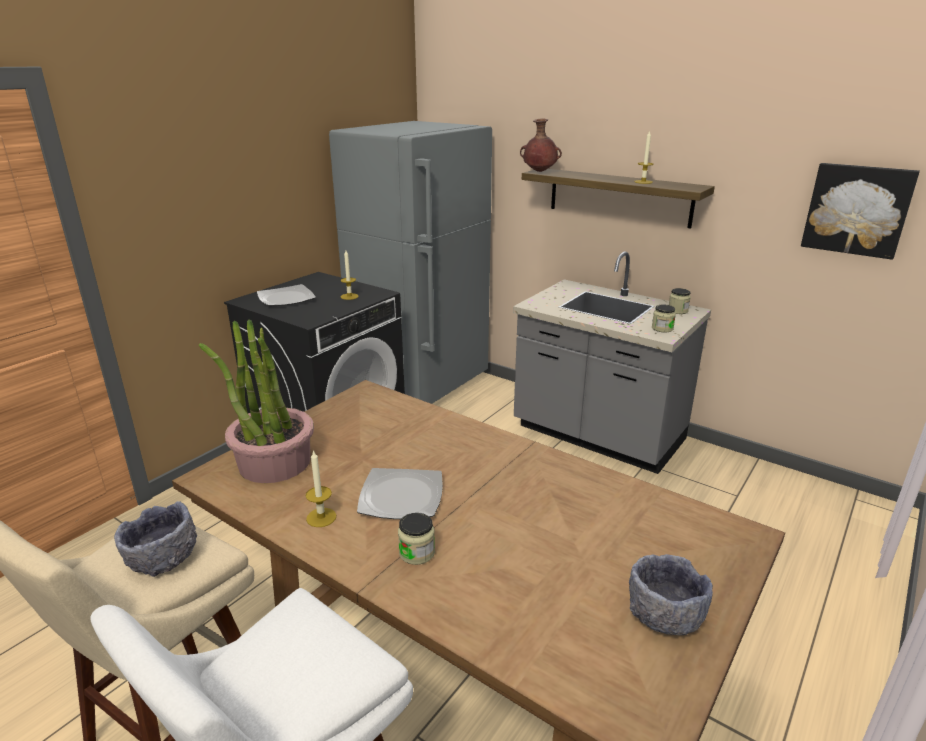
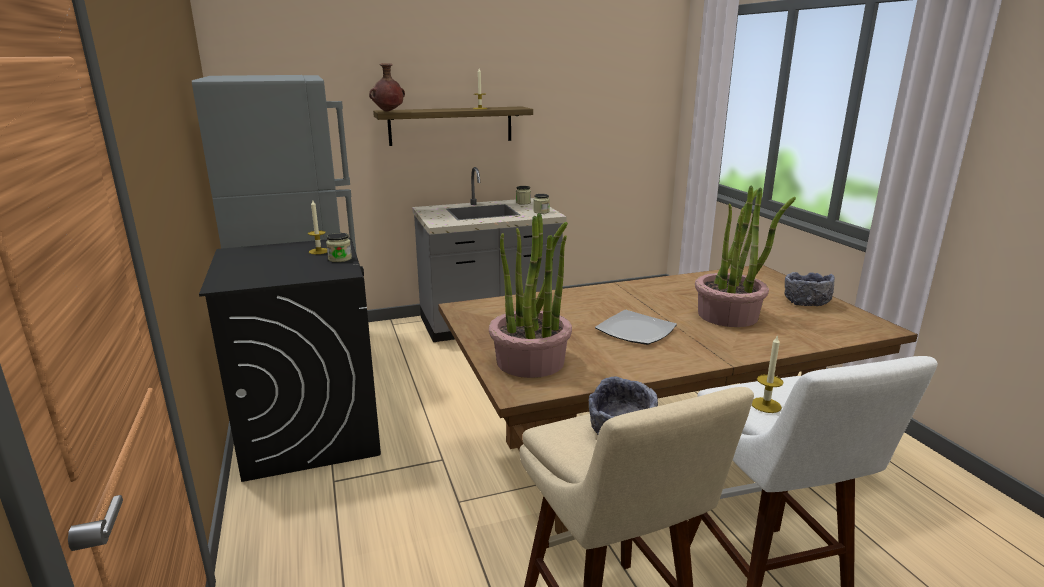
camera: 55 degrees left, 5 degrees down
plate [257,284,316,307] -> none
candle [306,450,336,527] -> candle moved to [752,335,784,413]
jar [398,513,435,565] -> jar moved to [326,233,352,262]
picture [801,163,920,260] -> none
none -> potted plant [695,186,796,327]

